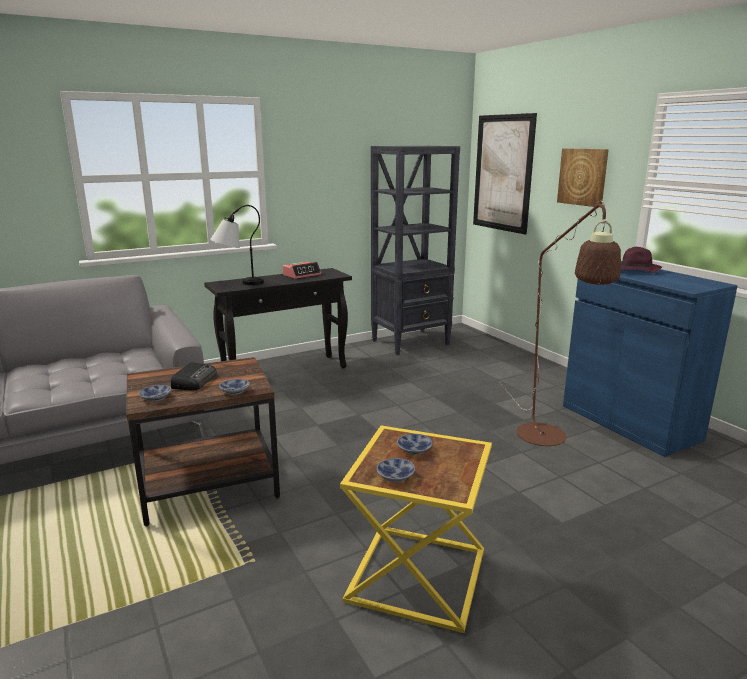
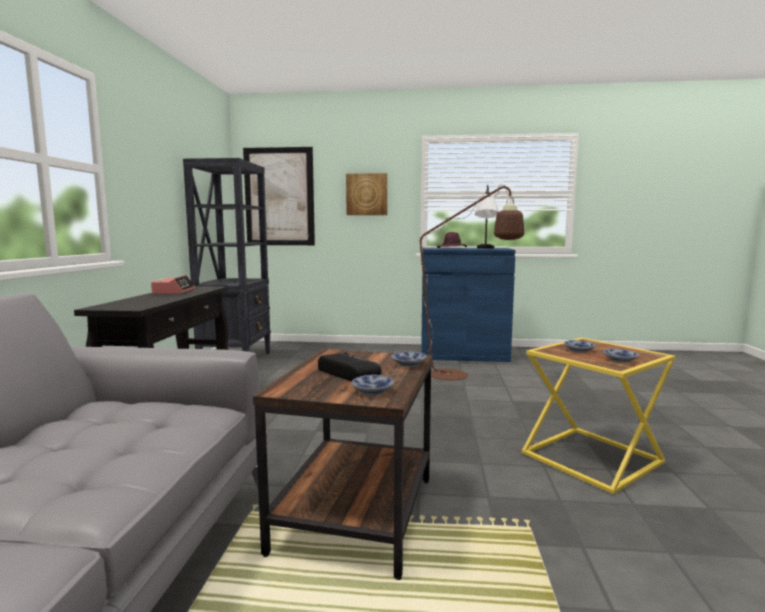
camera: 55 degrees left, 10 degrees down
table lamp [210,205,264,285] -> table lamp moved to [475,185,499,249]

